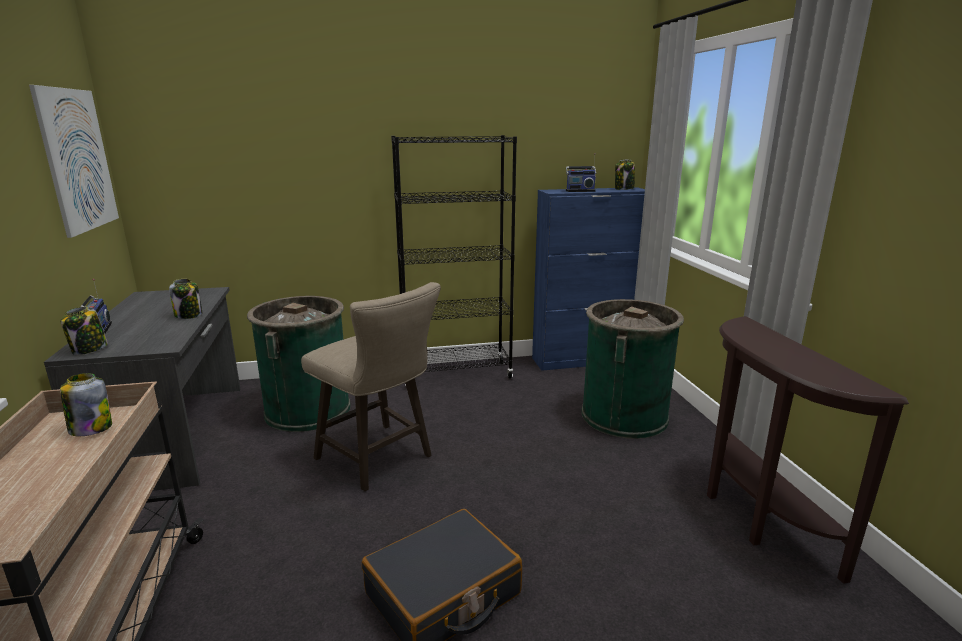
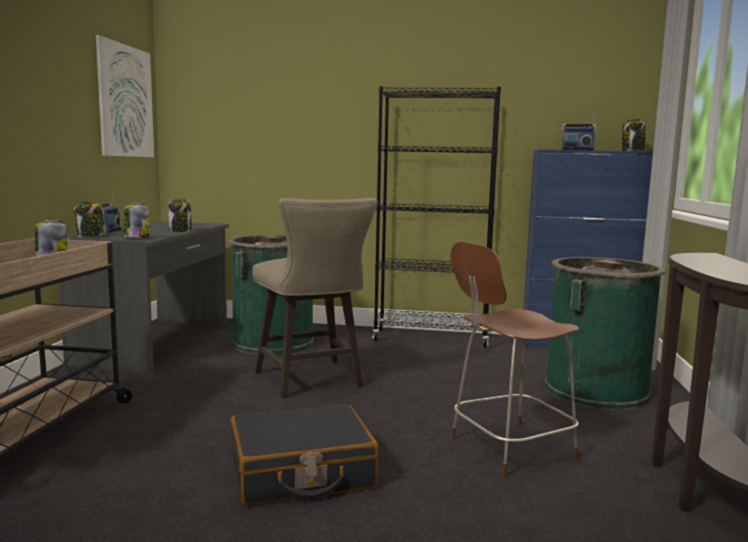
camera: 20 degrees right, 10 degrees down
none -> jar [124,202,150,238]
none -> brown stool [450,242,580,477]

